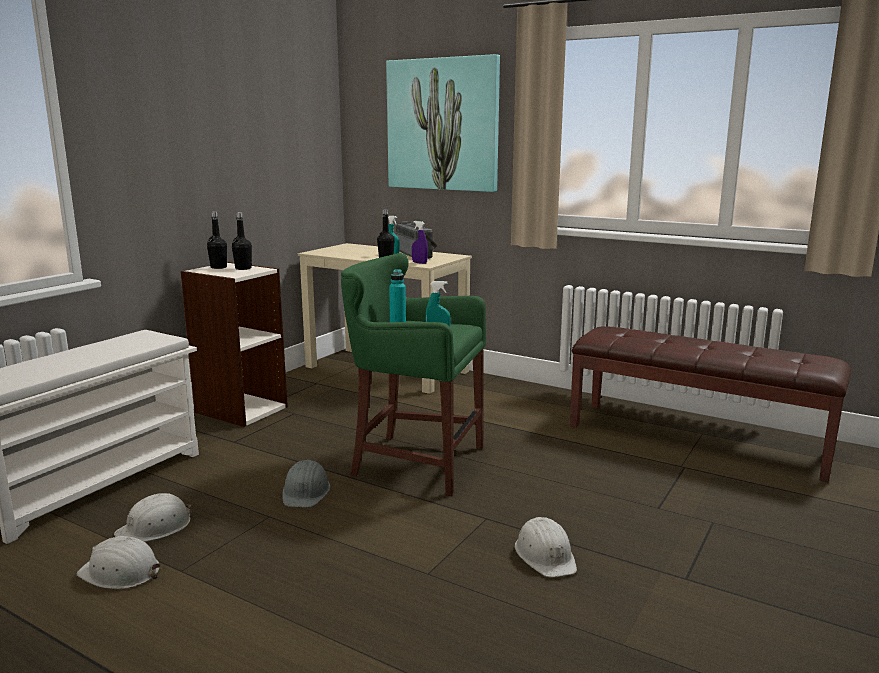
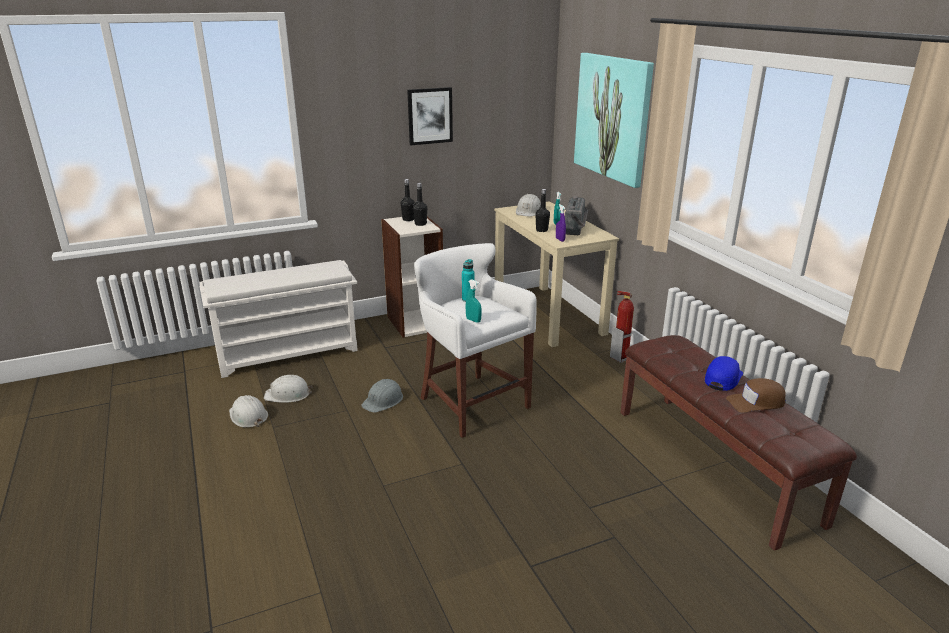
camera: 35 degrees right, 10 degrees up
green stool [341,253,486,496] -> white stool [414,243,537,438]
white hard hat [515,517,577,577] -> white hard hat moved to [516,194,541,216]
none -> picture [407,87,453,145]
none -> fire extinguisher [610,291,634,363]
none -> blue cap [705,356,743,391]
none -> brown cap [726,378,786,413]

